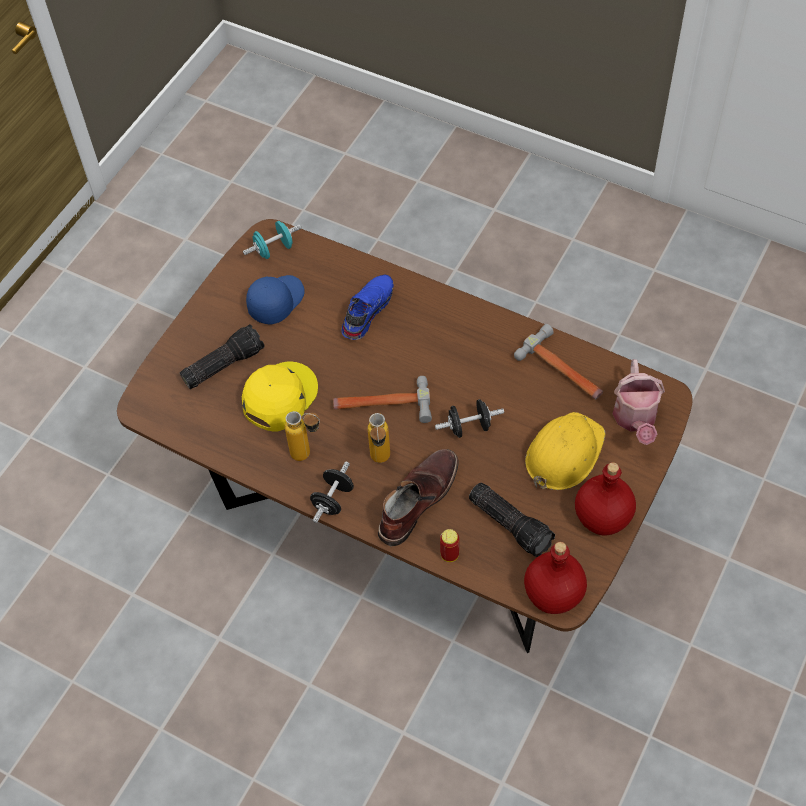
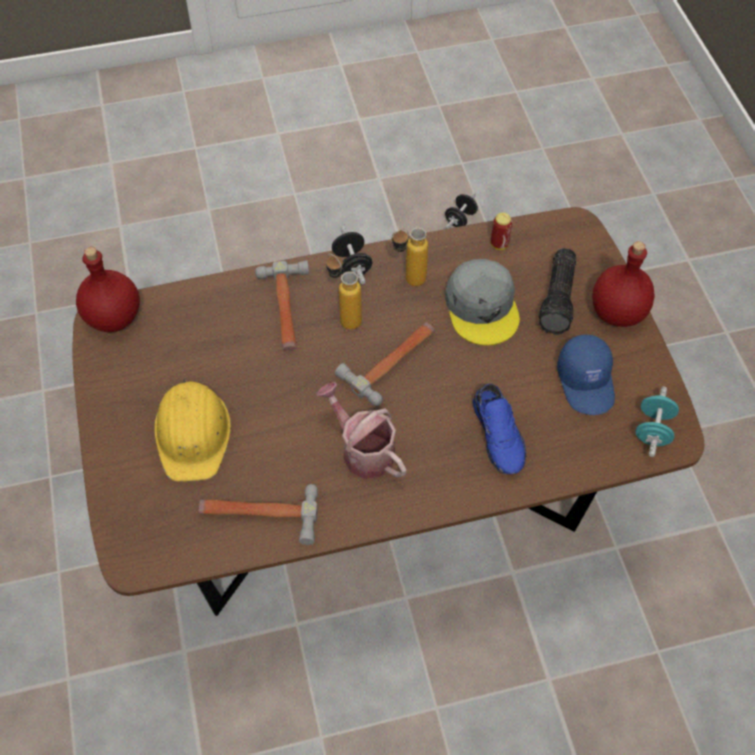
camera: 135 degrees right, 0 degrees up
yellow cap [242,361,318,431] -> grey cap [445,259,520,345]
brown boot [378,449,459,546] -> hammer [255,260,309,351]
black dumbbell [435,399,504,438] -> black dumbbell moved to [445,193,478,229]
can [440,529,459,562] -> can moved to [491,213,512,250]
flashlight [469,483,555,557] -> none
red bottle [575,462,636,535] -> red bottle moved to [592,241,655,327]
watering can [613,359,665,445] -> watering can moved to [317,382,406,479]

